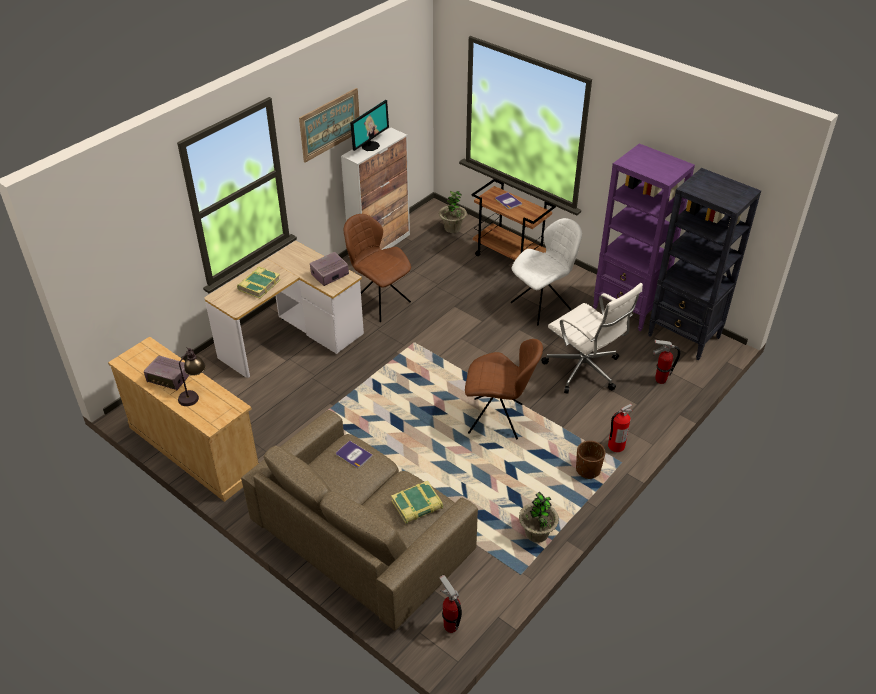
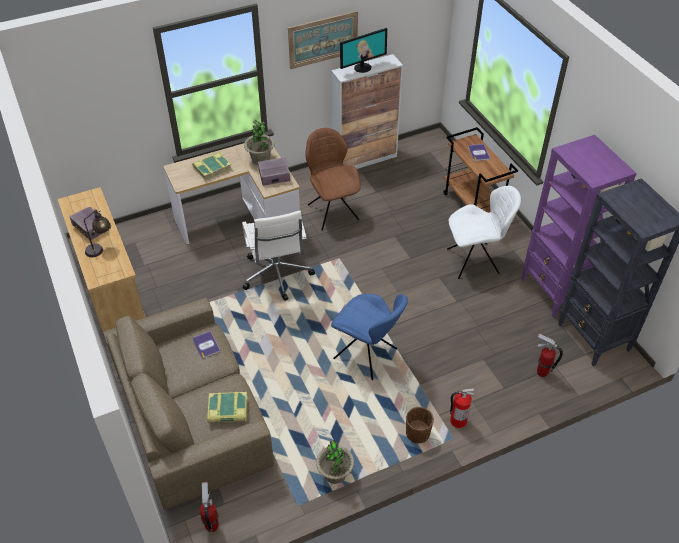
camera: 25 degrees right, 5 degrees up
potted plant [439,191,467,233] -> potted plant moved to [244,120,275,165]
brown chair [465,339,543,439] -> blue chair [331,294,408,380]
white office chair [541,283,643,394] -> white office chair moved to [242,210,315,301]

